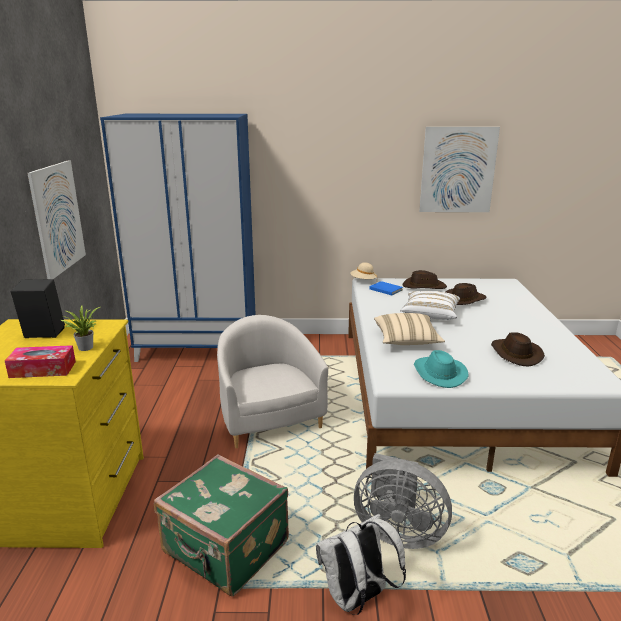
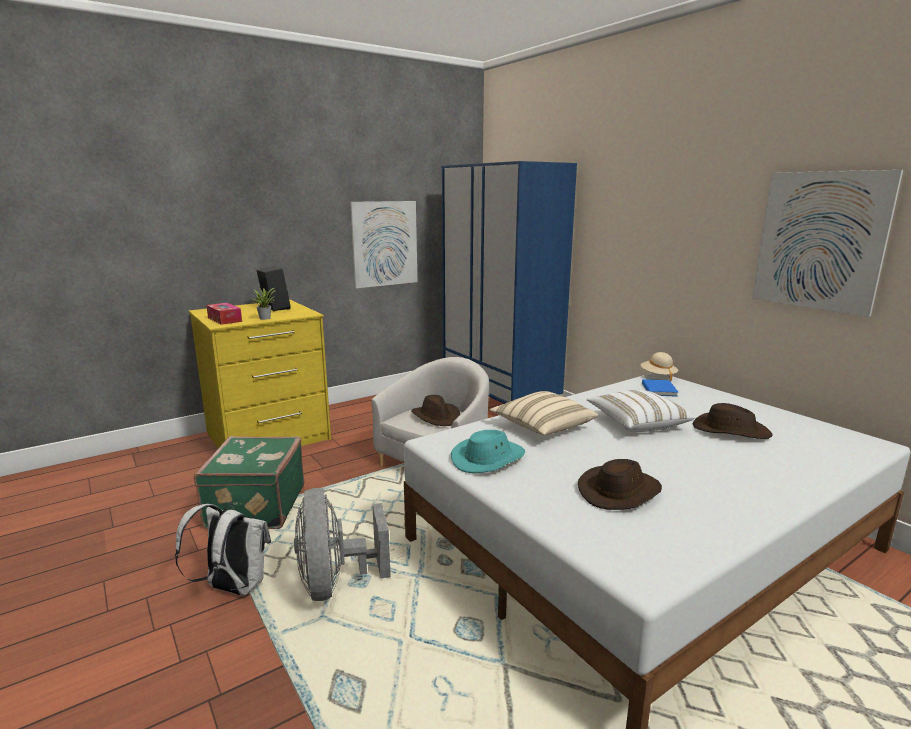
camera: 55 degrees right, 5 degrees down
brown hat [403,270,447,289] -> brown hat moved to [411,395,460,426]

